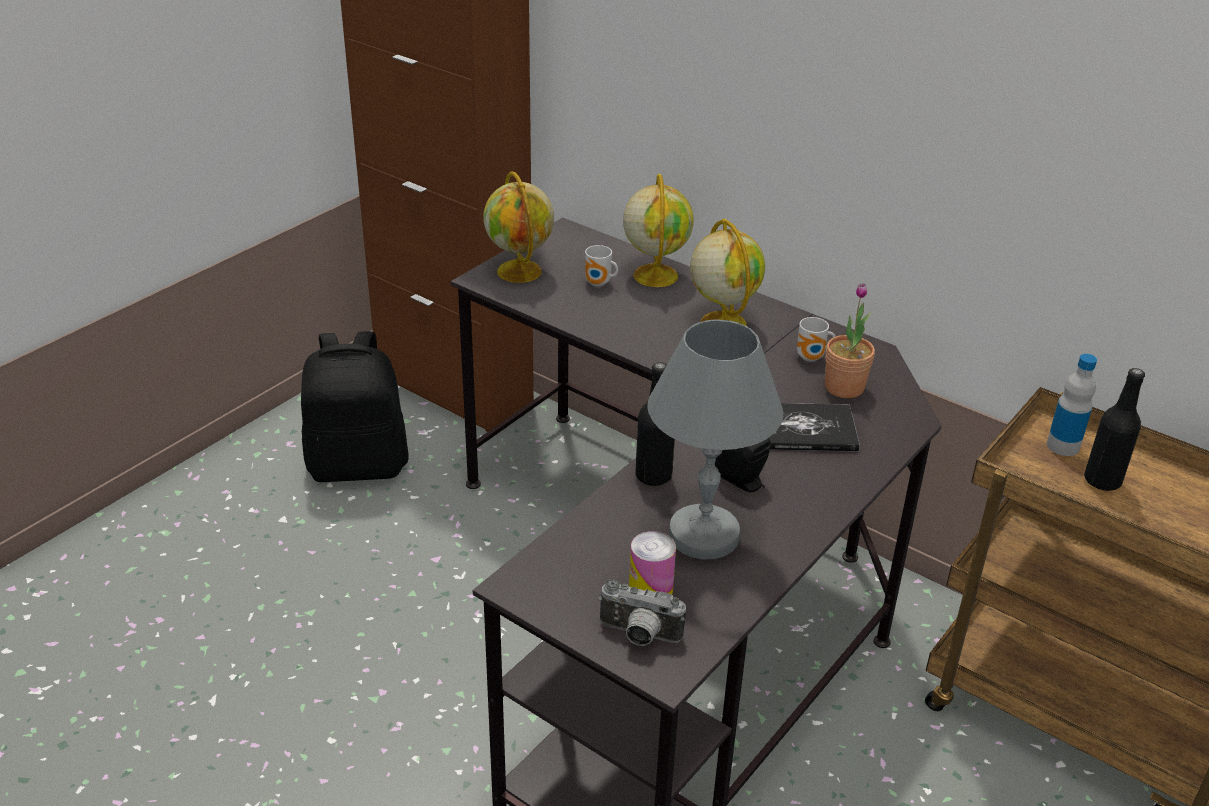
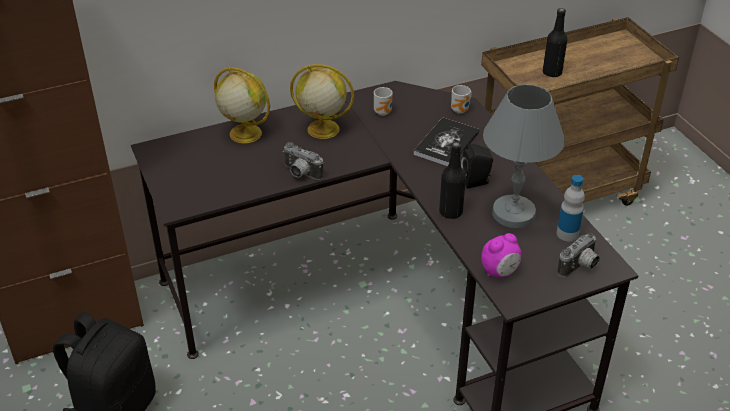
camera: 60 degrees left, 5 degrees up
globe [483,171,554,283] -> none
mug [585,245,618,286] -> mug moved to [451,85,472,114]
can [629,531,676,594] -> none
potted plant [825,283,875,398] -> none
bottle [1047,354,1097,456] -> bottle moved to [557,175,585,242]
none -> camera [283,142,323,180]
none -> alarm clock [482,233,522,277]

